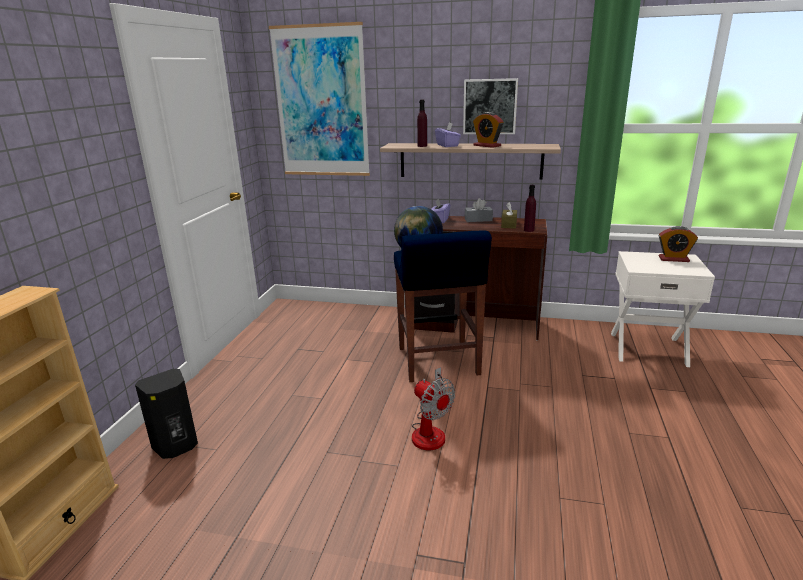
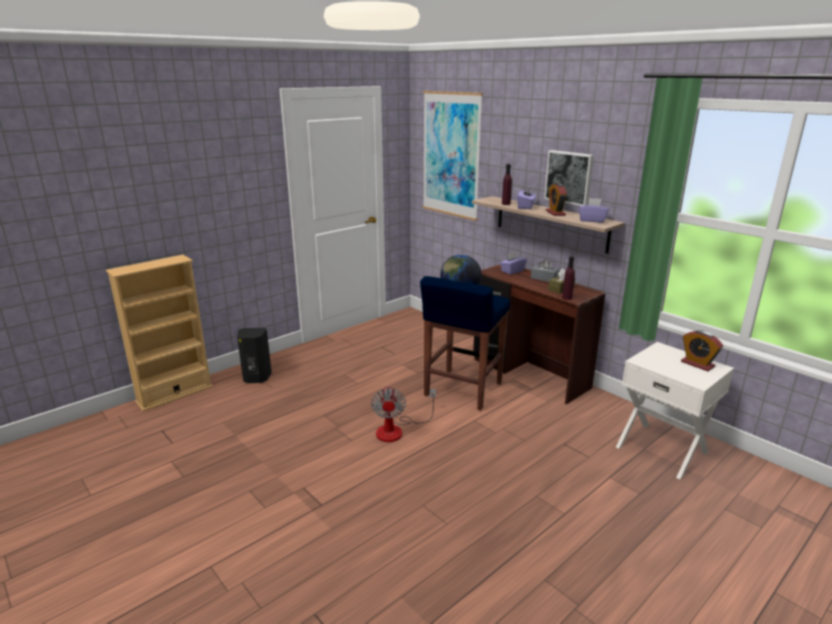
camera: 35 degrees right, 0 degrees up
none -> purple tissue box [579,198,609,223]

